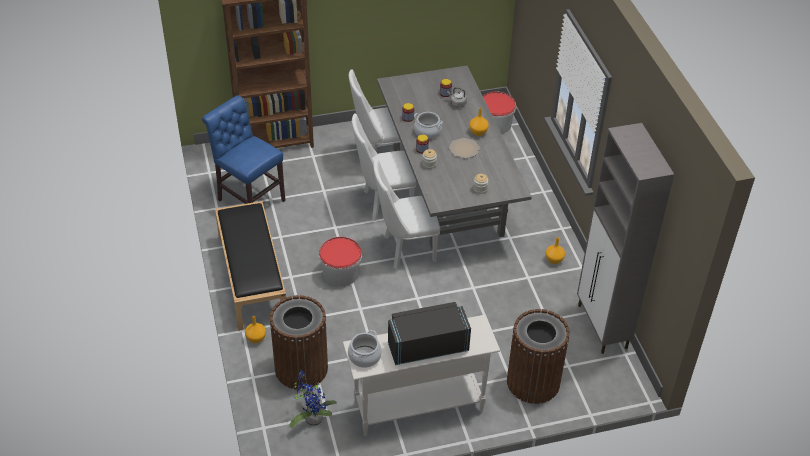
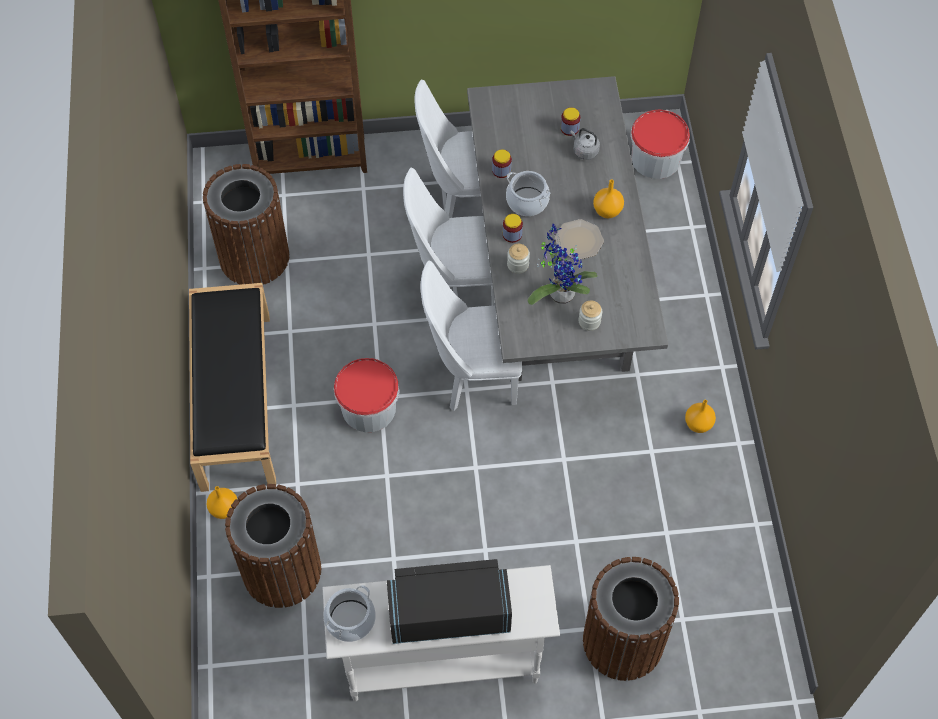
camera: 10 degrees right, 15 degrees up
blue chair [202,95,286,204] -> brown trash can [203,164,289,285]
potted plant [289,369,337,428] -> potted plant moved to [527,224,598,305]
grey cabinet [577,123,674,354] -> none

